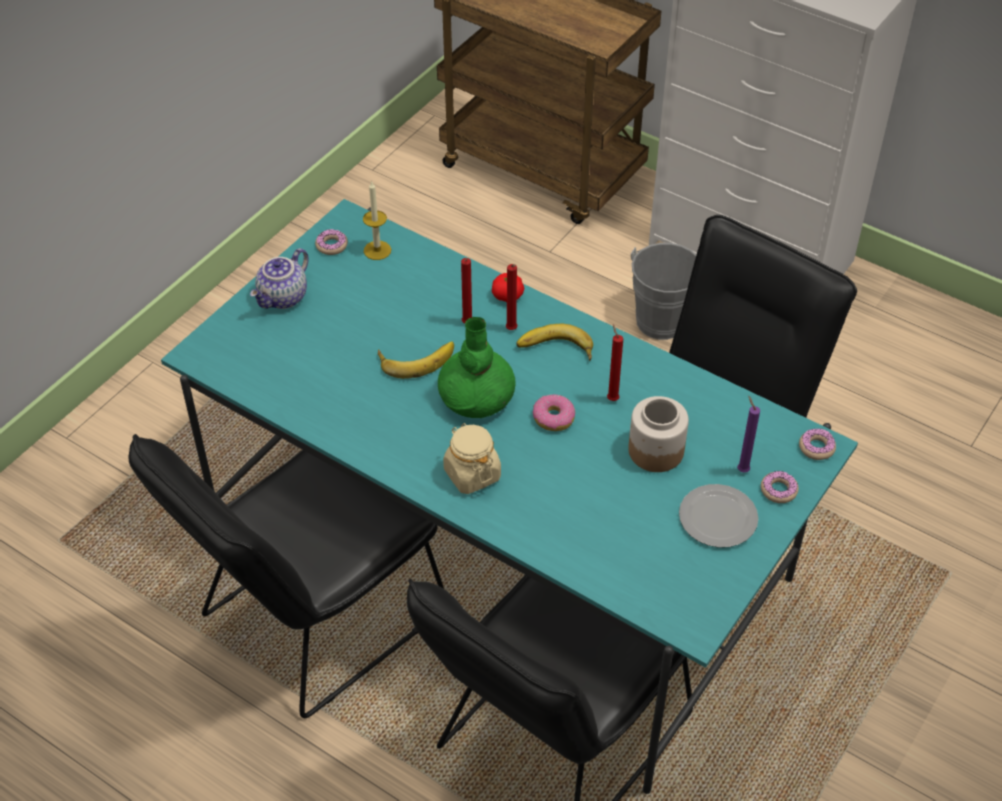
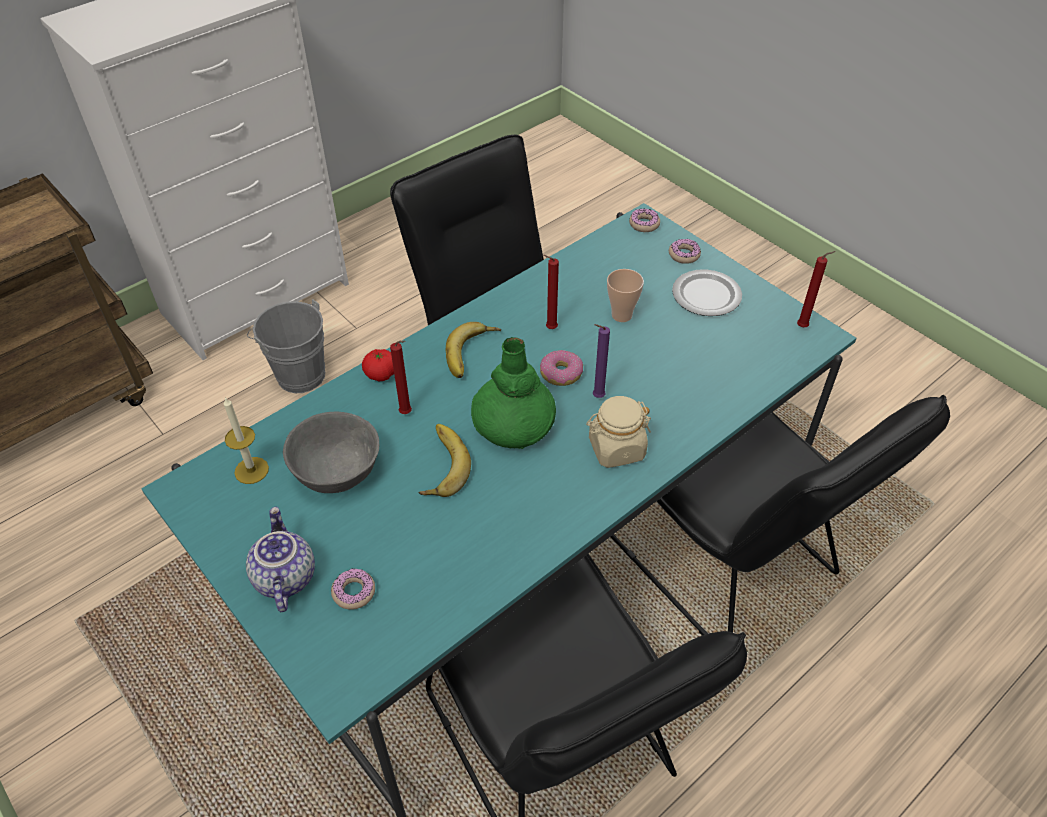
camera: 75 degrees left, 0 degrees up
teapot [250,248,309,309] -> teapot turned 150 degrees counterclockwise [246,507,315,612]
donut [315,229,348,255] -> donut moved to [331,568,375,610]
red candle [506,264,517,330] -> red candle moved to [797,251,836,327]
jar [628,396,689,472] -> cup [607,269,644,322]
purple candle [737,396,760,473] -> purple candle moved to [593,324,610,398]
none -> grey bowl [283,412,379,493]

